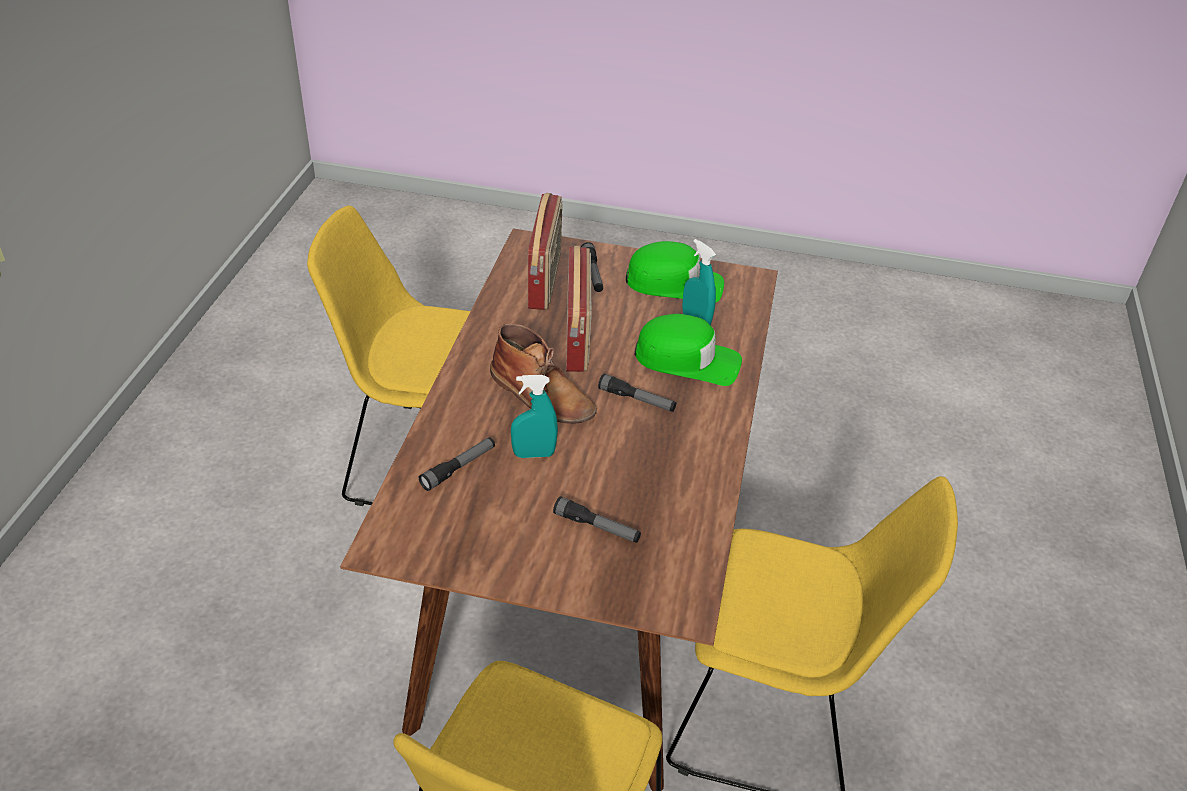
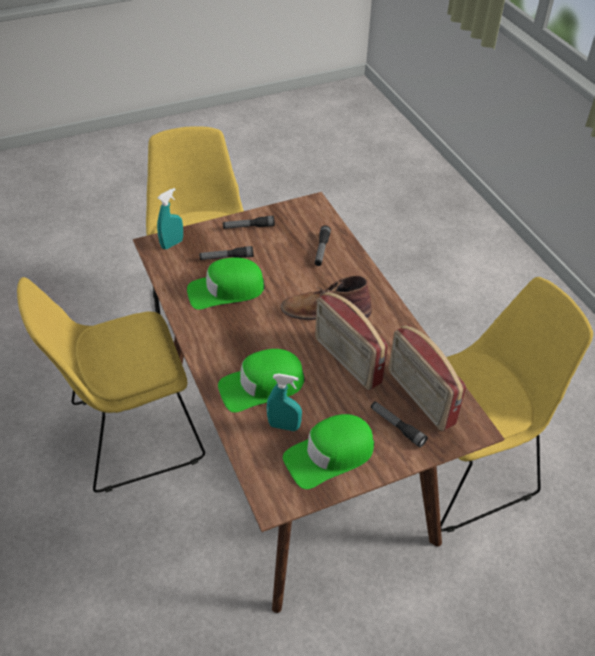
camera: 145 degrees right, 5 degrees up
turquoise spray bottle [511,375,558,458] -> turquoise spray bottle moved to [157,188,183,249]
flashlight [598,374,676,412] -> flashlight moved to [223,216,275,229]
none -> green cap [187,257,265,310]

